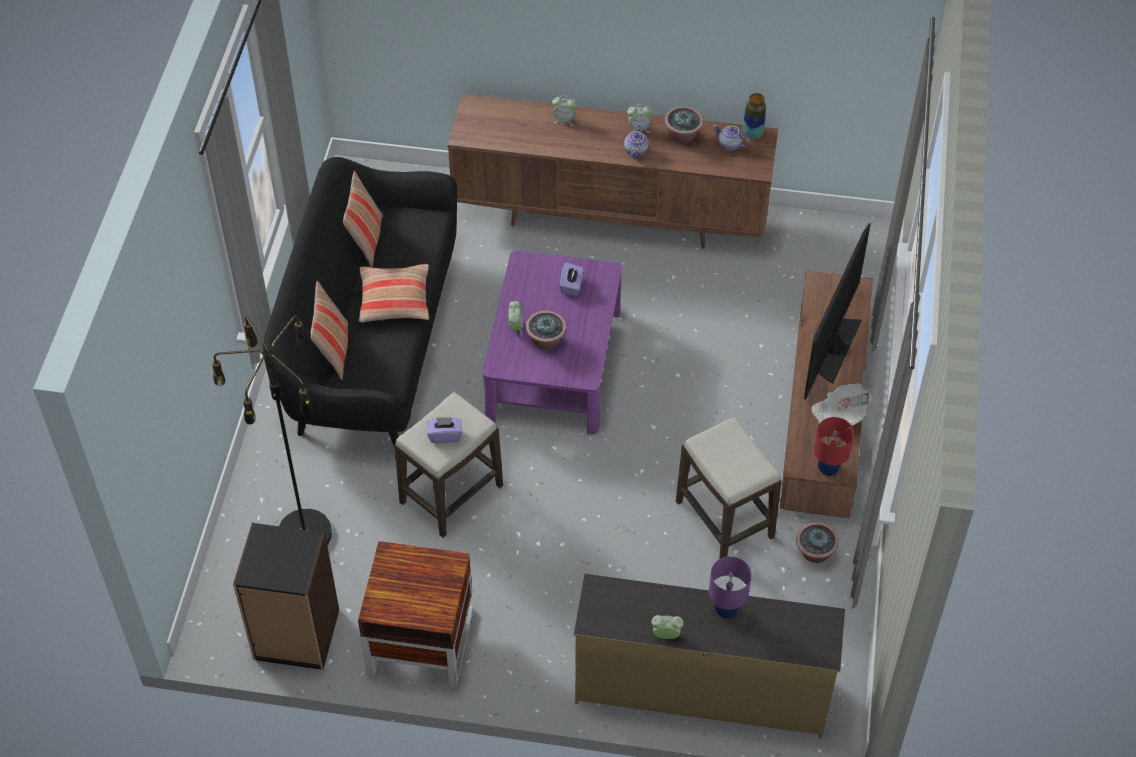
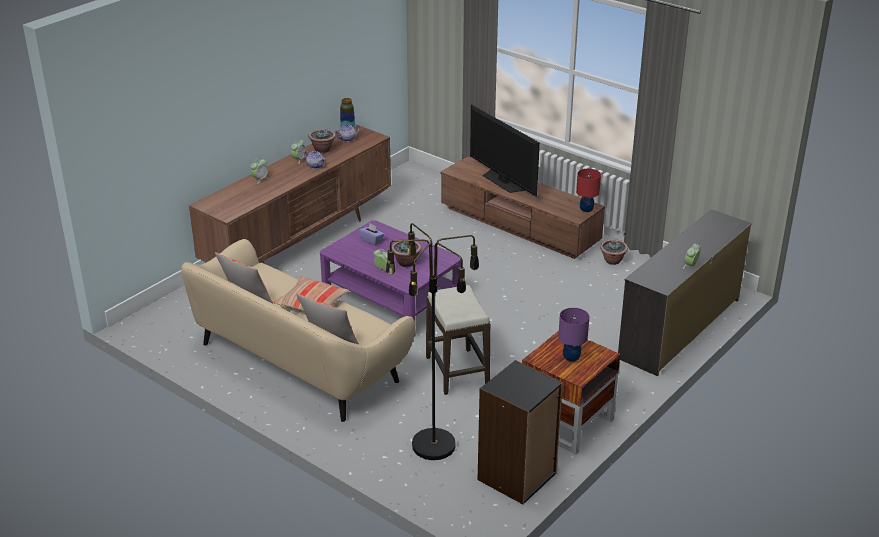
camera: 60 degrees left, 20 degrees down
black sofa [263,157,457,448] -> beige sofa [181,239,415,422]
purple tissue box [427,417,462,443] -> none
stool [676,417,782,559] -> none
purple table lamp [709,556,752,618] -> purple table lamp moved to [558,308,589,361]
newspaper [811,383,872,425] -> none

